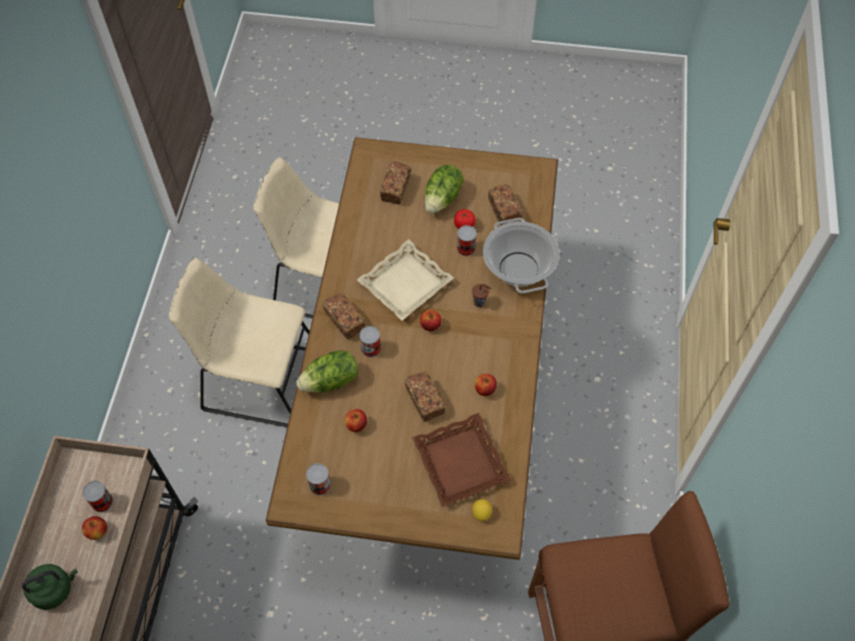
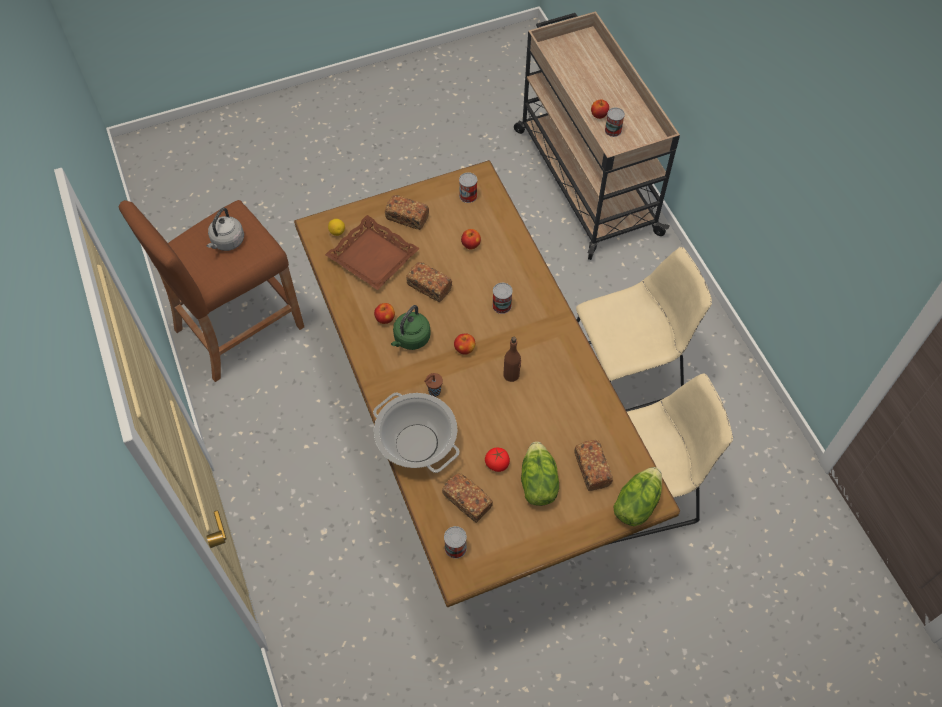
camera: 150 degrees right, 0 degrees up
green kettle [22,564,78,610] -> green kettle moved to [391,305,431,350]
lettuce [296,350,358,393] -> lettuce moved to [613,467,662,526]
bread [322,293,365,339] -> bread moved to [385,195,429,230]
beige tray [357,239,454,321] -> brown bottle [503,337,521,382]
can [457,225,477,256] -> can moved to [444,526,467,559]
none -> grey kettle [207,207,244,251]

